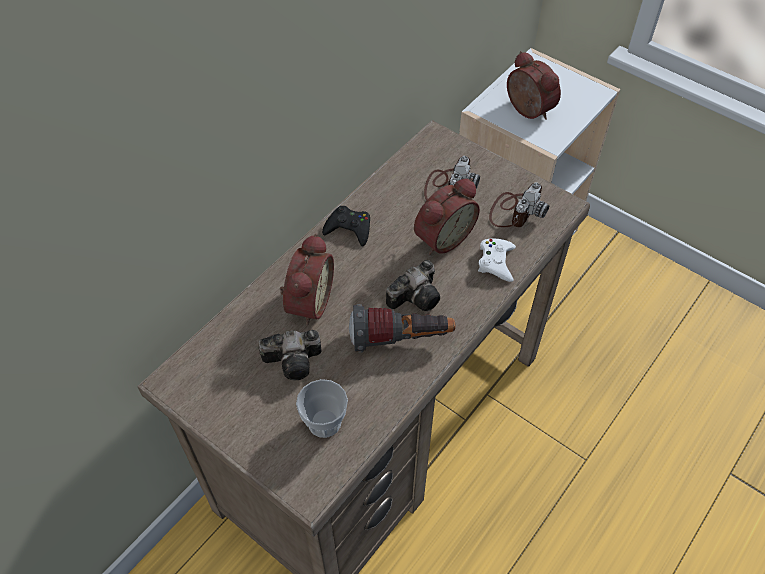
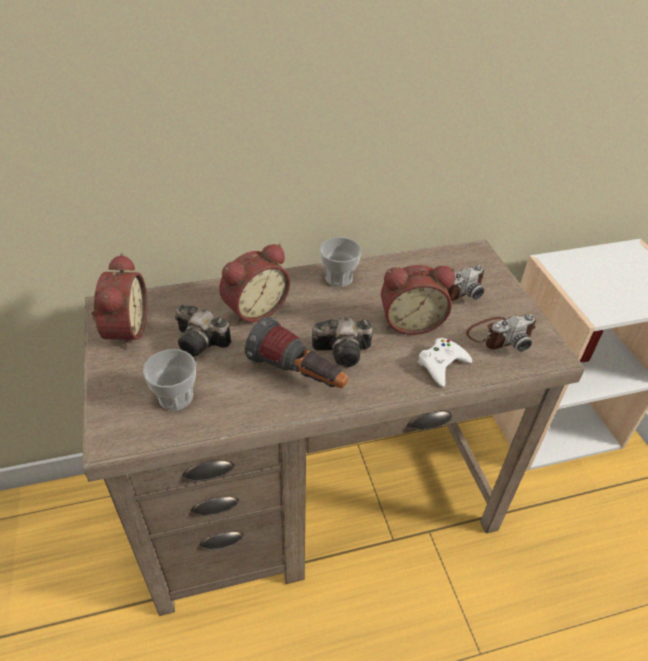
camera: 35 degrees right, 10 degrees down
black game controller [322,206,370,247] -> cup [320,237,361,287]
alarm clock [507,51,561,120] -> alarm clock moved to [91,253,148,349]

